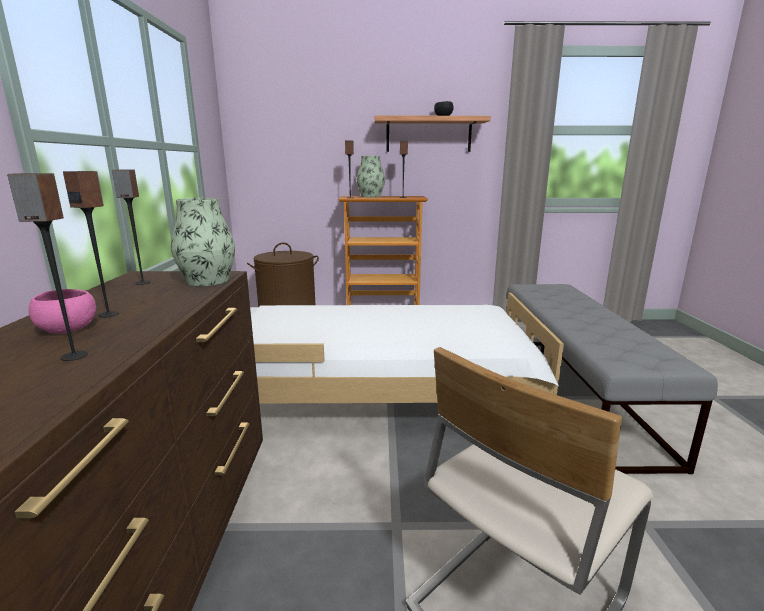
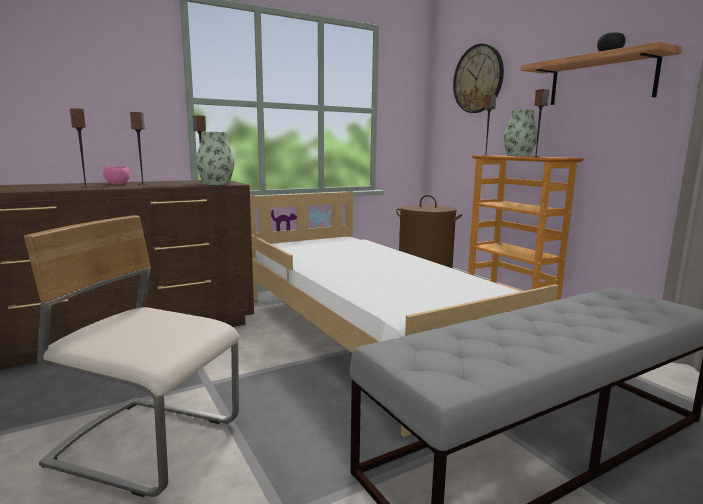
camera: 60 degrees right, 5 degrees down
none -> wall clock [453,44,504,113]

